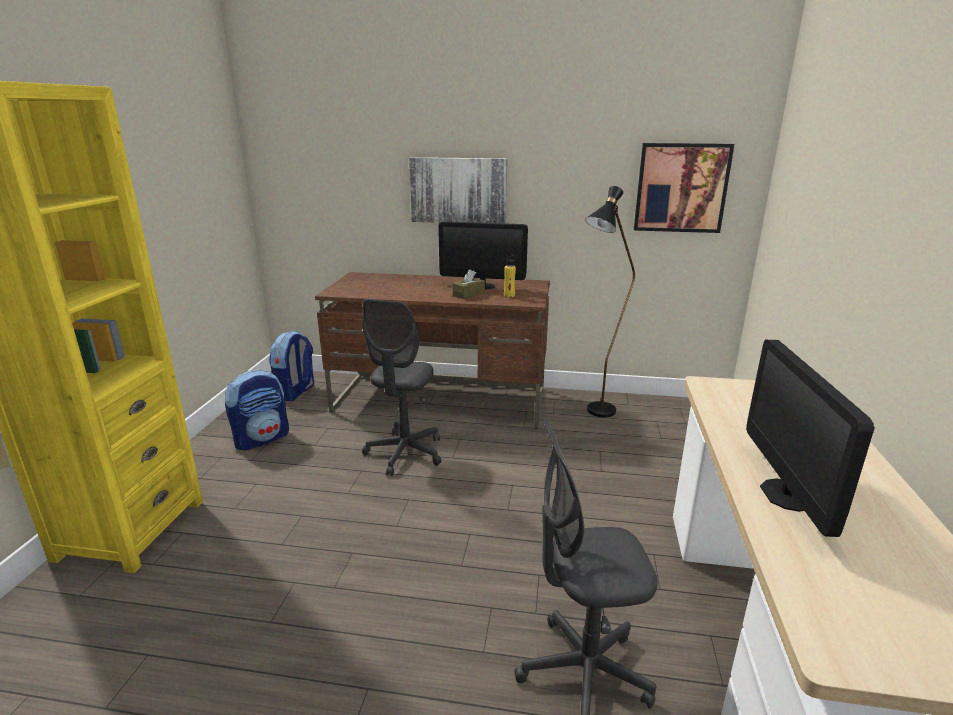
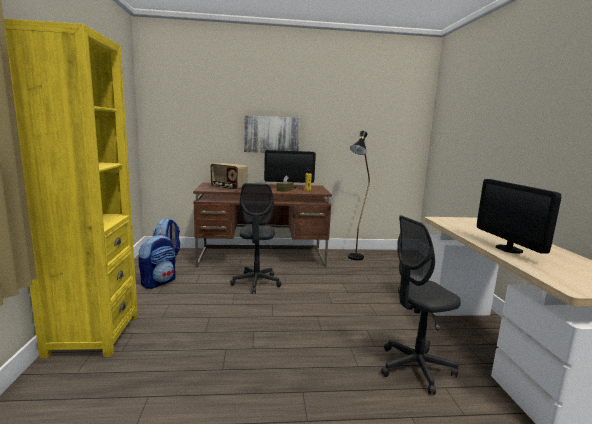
camera: 15 degrees left, 10 degrees down
picture [634,143,734,233] -> none
none -> radio [210,163,248,191]

